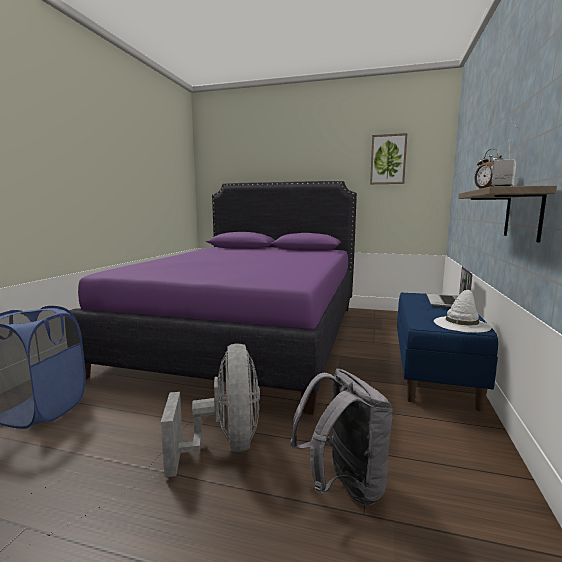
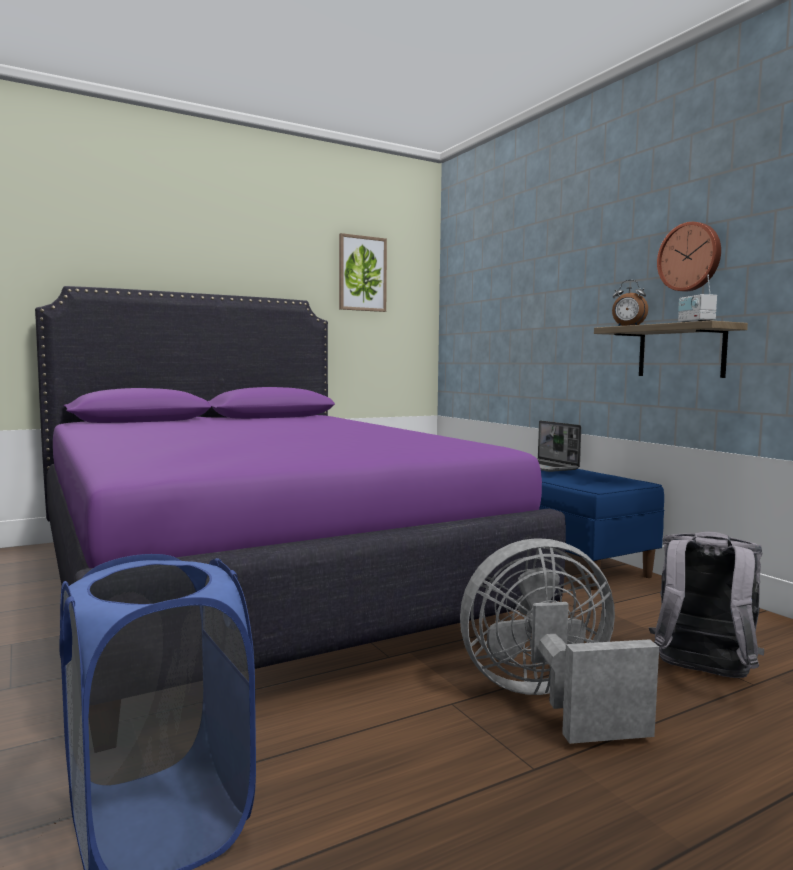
camera: 45 degrees left, 5 degrees down
grey fan [161,343,260,477] -> grey fan turned 45 degrees counterclockwise [460,538,659,744]
white hat [434,290,492,333] -> none
none -> wall clock [657,222,721,292]

